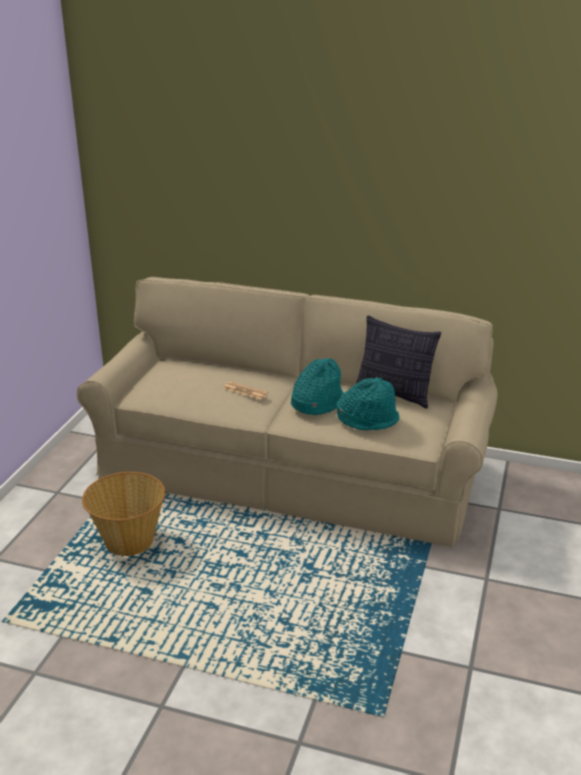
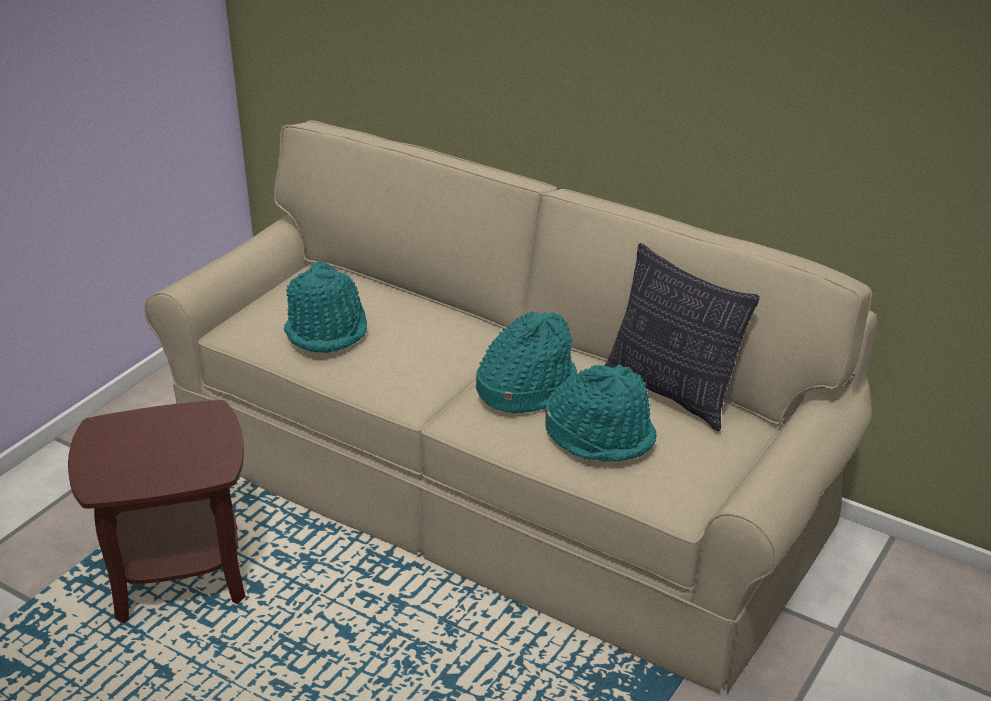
camera: 15 degrees right, 5 degrees up
basket [82,472,165,556] -> brown side table [68,400,246,623]
newspaper [223,381,268,400] -> none
none -> turquoise hat [284,261,367,353]

